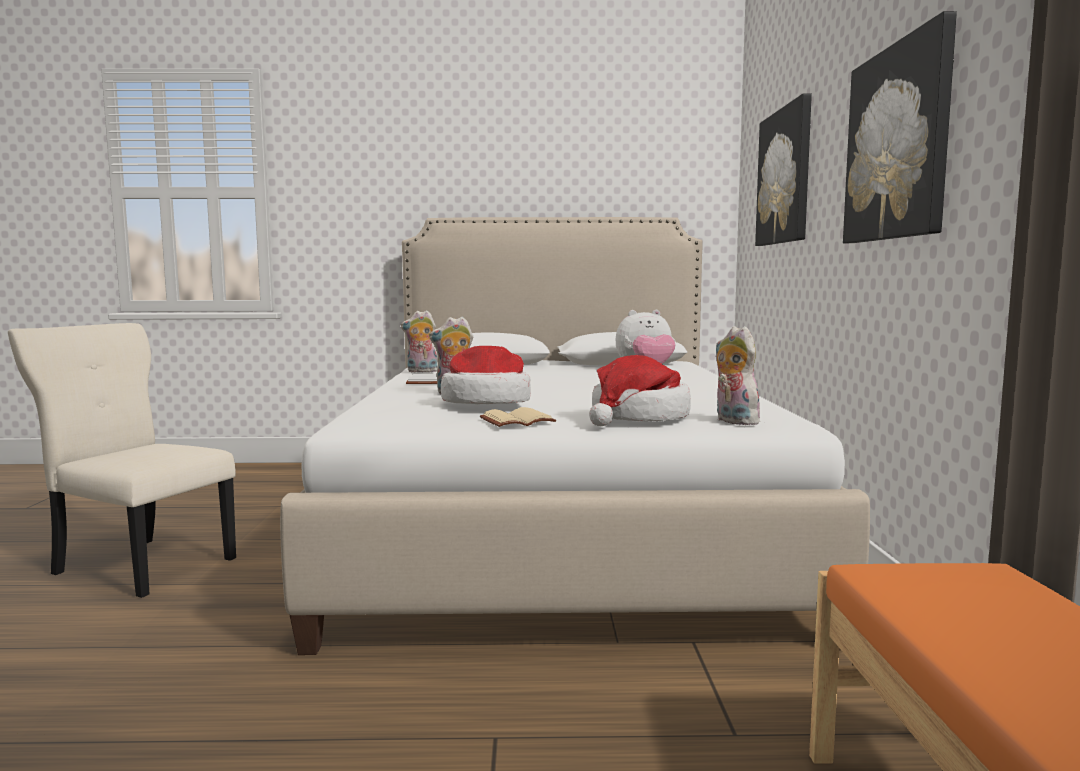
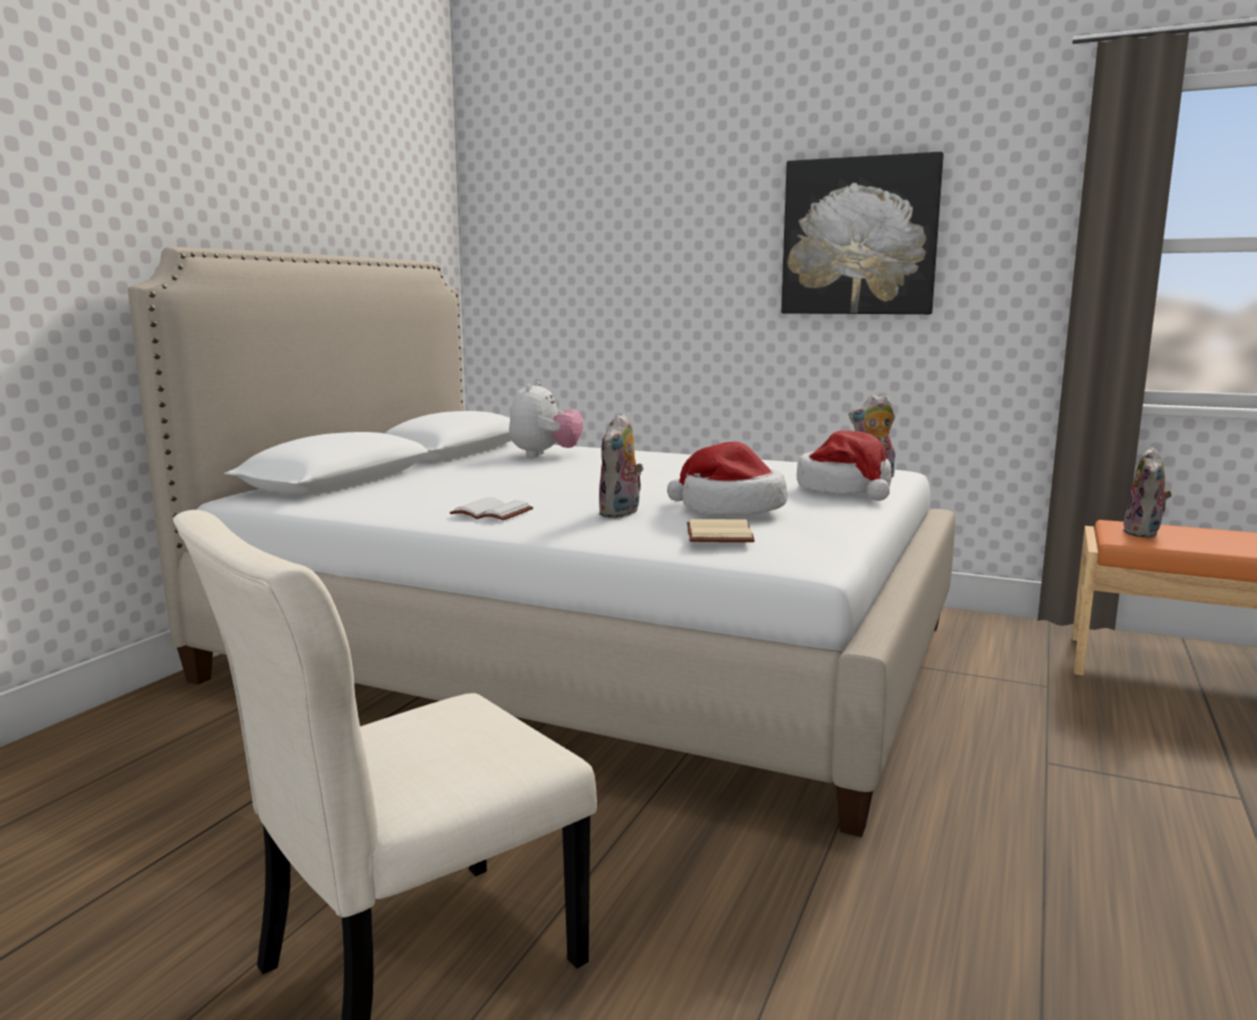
camera: 65 degrees left, 5 degrees up
plush toy [401,310,438,372] -> plush toy moved to [1122,447,1172,538]
beige book [480,407,556,427] -> beige book moved to [687,519,755,542]
picture [755,93,812,246] -> none

